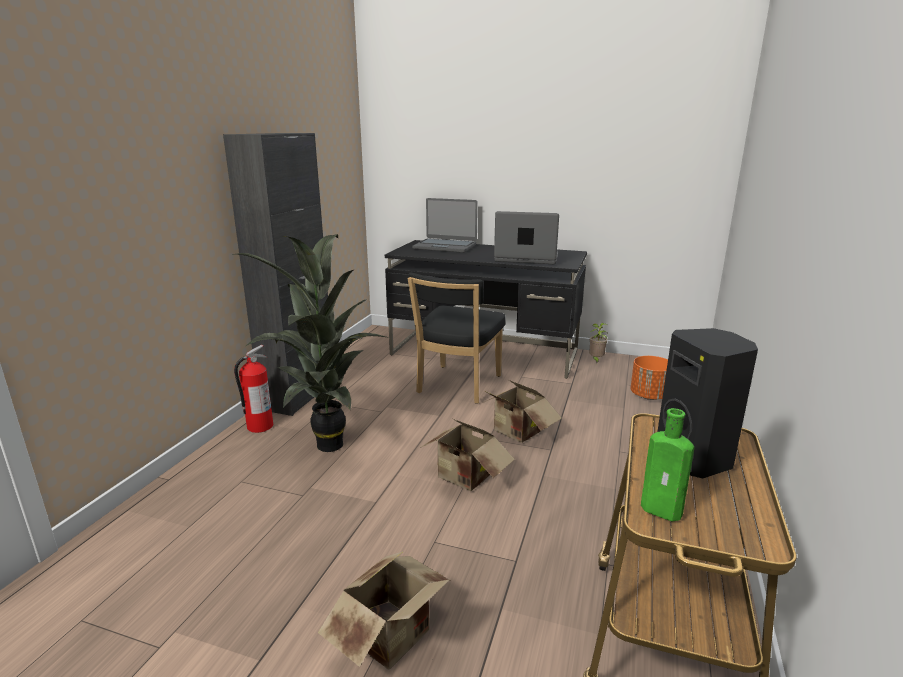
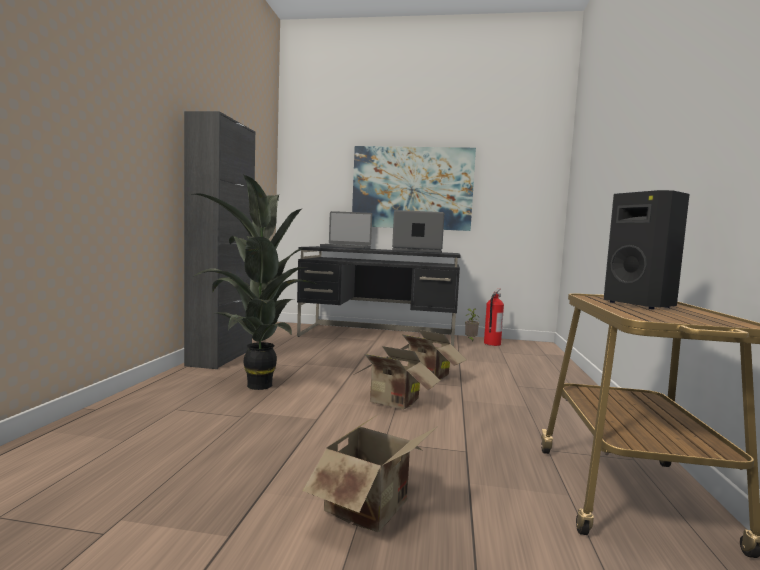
camera: 10 degrees left, 15 degrees down
fire extinguisher [234,345,273,433] -> fire extinguisher moved to [484,288,504,346]
black chair [408,273,506,404] -> none
orange planter [630,356,668,400] -> none
green bottle [641,408,694,521] -> none
none -> picture [352,146,476,231]

